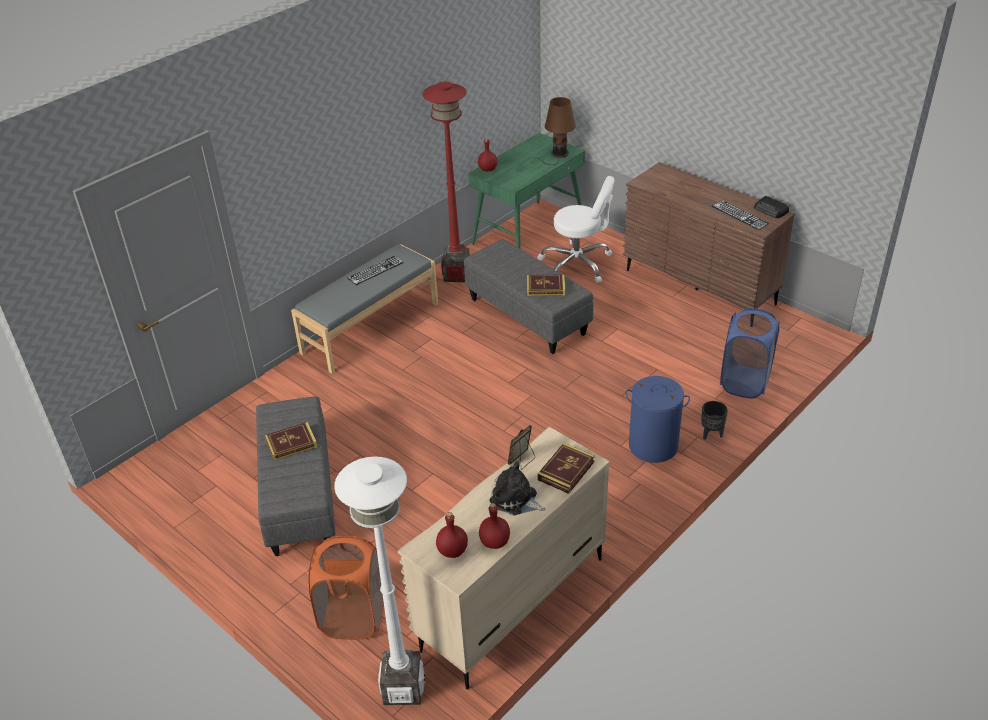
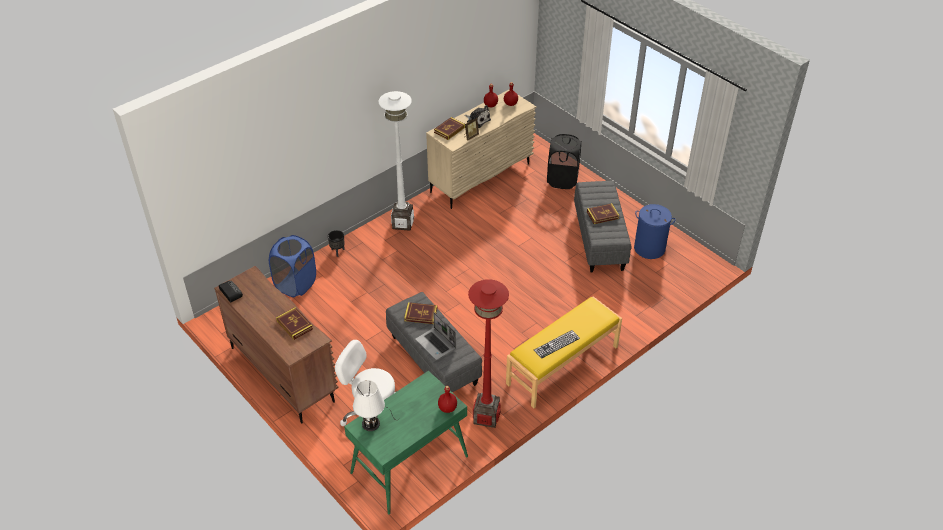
camera: 175 degrees left, 5 degrees up
grey bench [291,244,438,374] -> yellow bench [506,296,622,408]
orange laundry basket [308,536,384,640] -> black laundry basket [547,134,581,189]
white floor lamp [334,456,425,705] -> white floor lamp moved to [378,91,414,231]
brown table lamp [534,97,576,165] -> white table lamp [353,380,400,431]
blue laundry basket [625,376,690,463] -> blue laundry basket moved to [634,204,676,259]
keyboard [712,200,769,230] -> none
none -> book [276,307,313,340]
none -> laptop [415,312,456,360]

